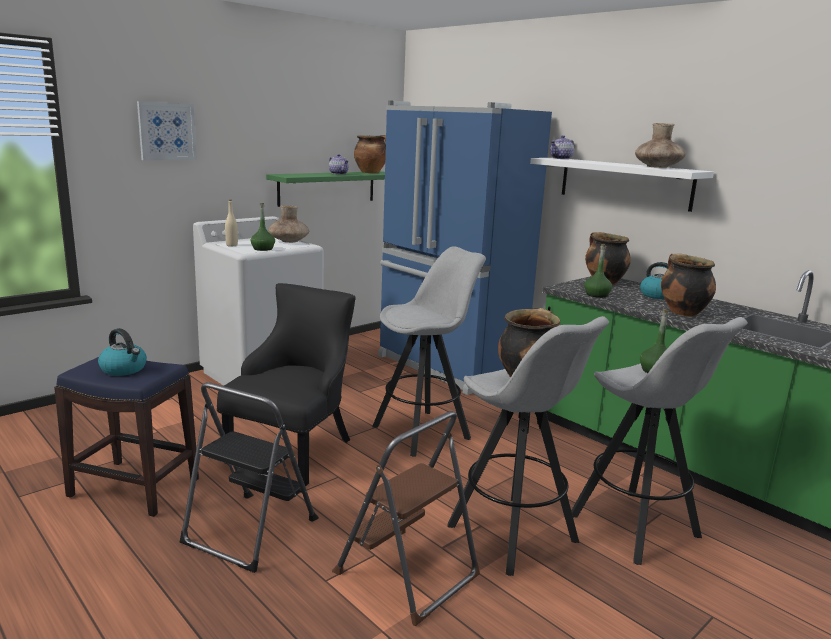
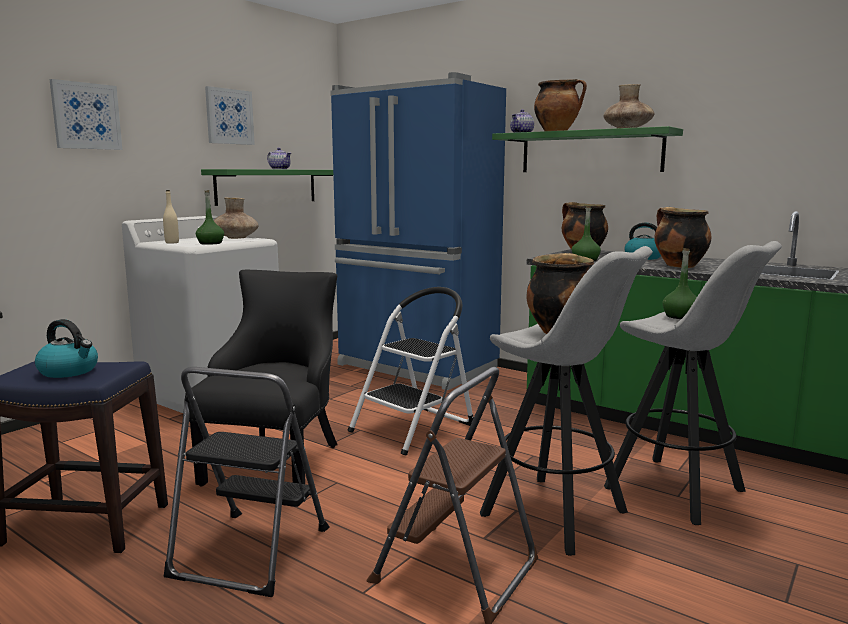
camera: 10 degrees left, 5 degrees down
cooking pot [354,135,386,173] -> cooking pot moved to [534,79,587,131]
grey stool [372,246,486,457] -> step ladder [347,287,474,455]
white shelf [530,158,714,212] -> green shelf [492,126,683,172]
none -> picture [205,86,255,145]

